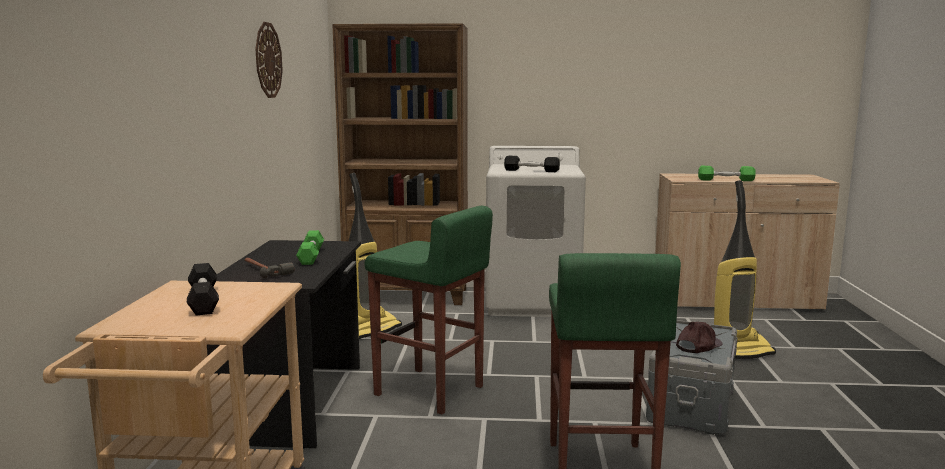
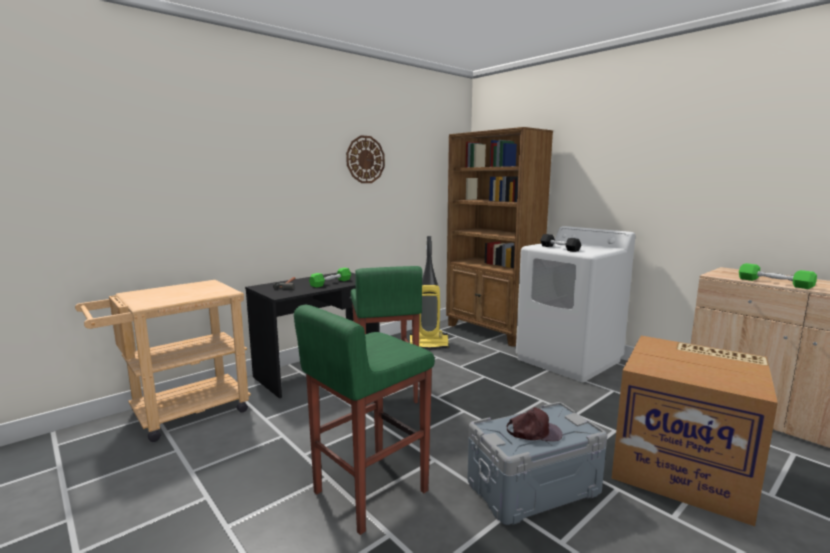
camera: 45 degrees right, 0 degrees up
black dumbbell [187,263,219,316] -> none
vacuum cleaner [714,180,776,359] -> cardboard box [611,336,778,526]

